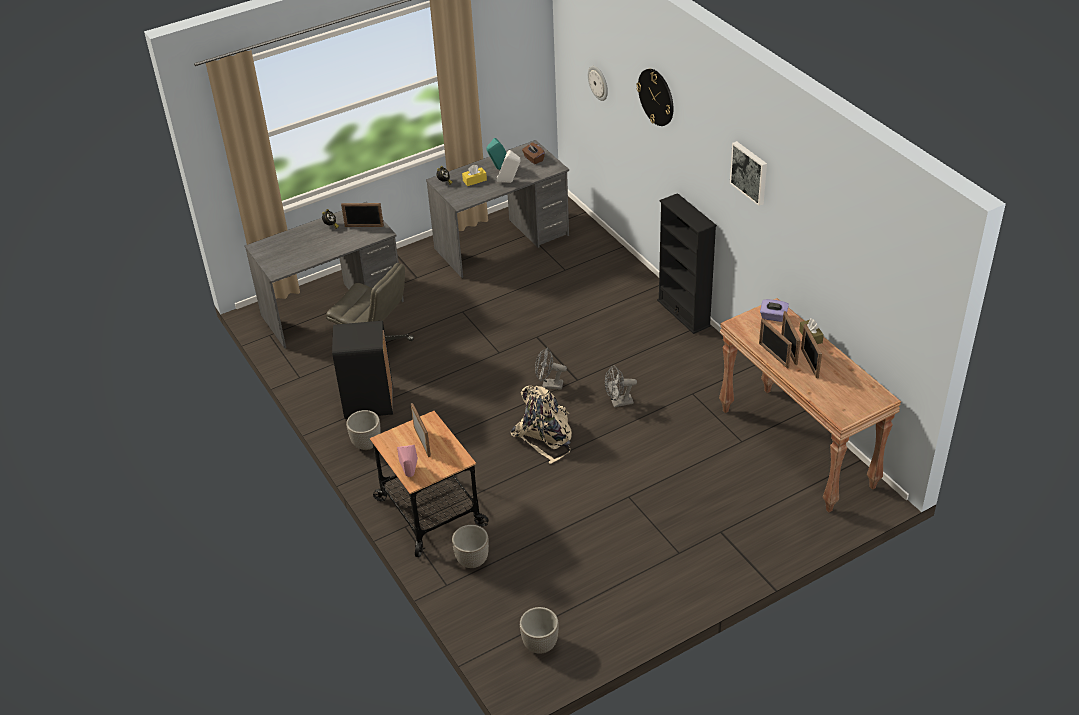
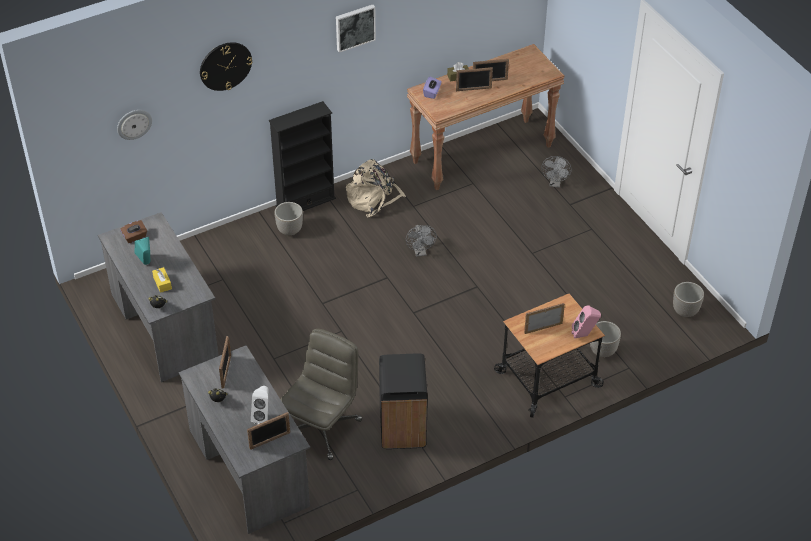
camera: 90 degrees left, 5 degrees up
planter [346,410,381,450] -> planter moved to [274,202,303,236]
white speaker [497,150,521,183] -> white speaker moved to [251,386,268,425]
beige backpack [511,385,572,464] -> beige backpack moved to [346,159,406,217]
grey fan [535,347,567,390] -> grey fan moved to [541,156,571,188]
picture frame [759,318,792,369] -> picture frame moved to [247,412,290,450]

